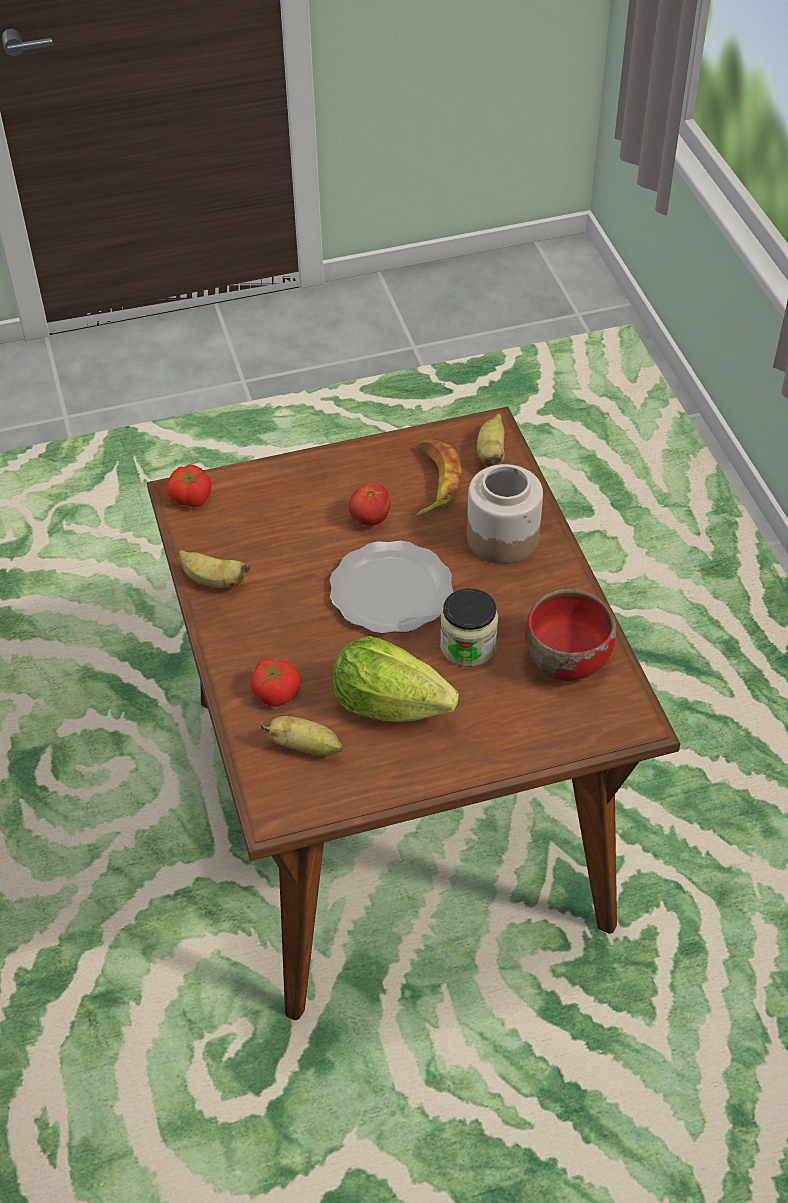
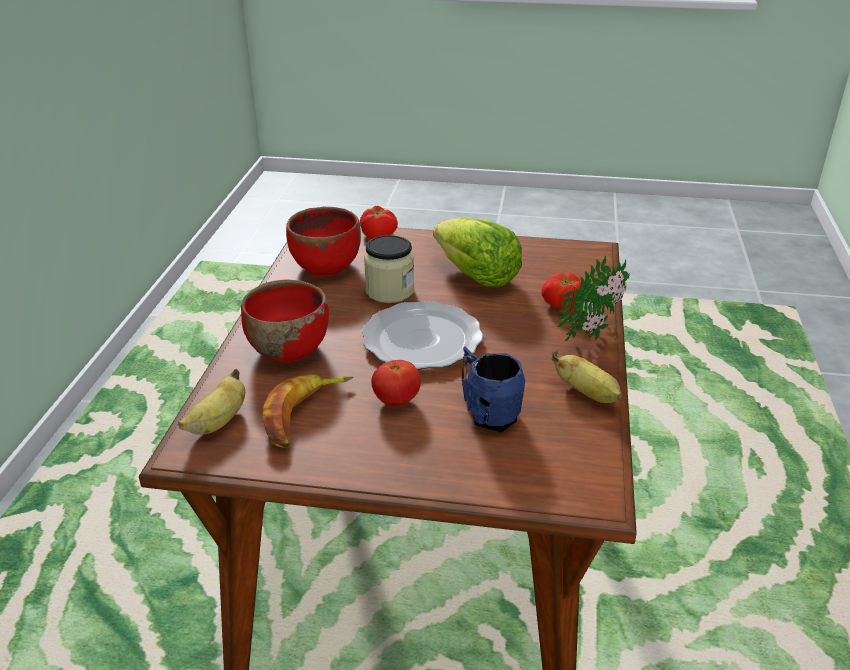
camera: 155 degrees left, 15 degrees down
tomato [166,464,212,507] -> tomato moved to [360,206,398,239]
banana [261,716,343,756] -> none
jar [467,464,543,564] -> red bowl [241,279,329,362]
none -> blue mug [462,347,525,433]
none -> potted plant [557,256,630,341]

